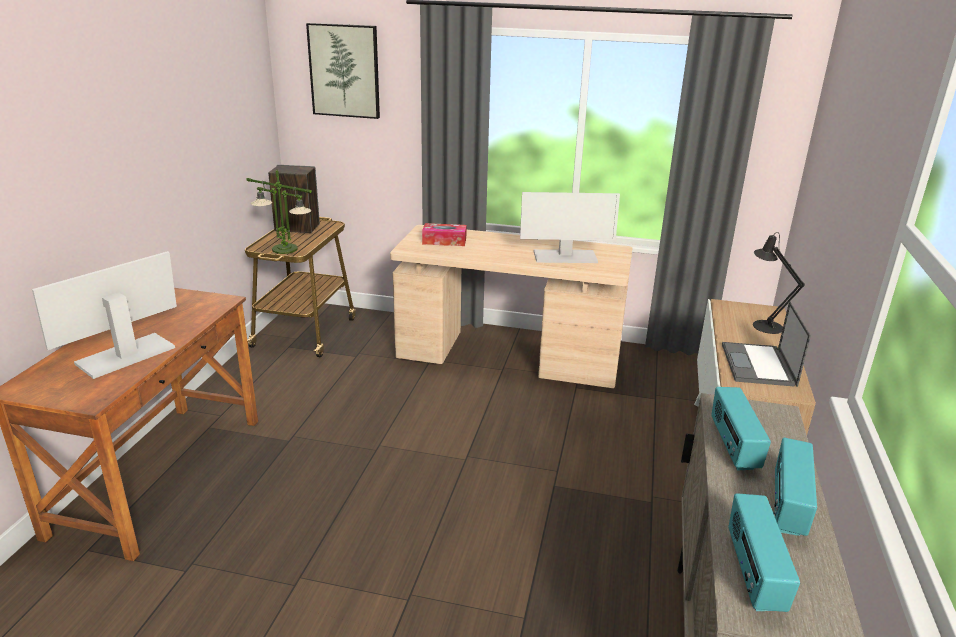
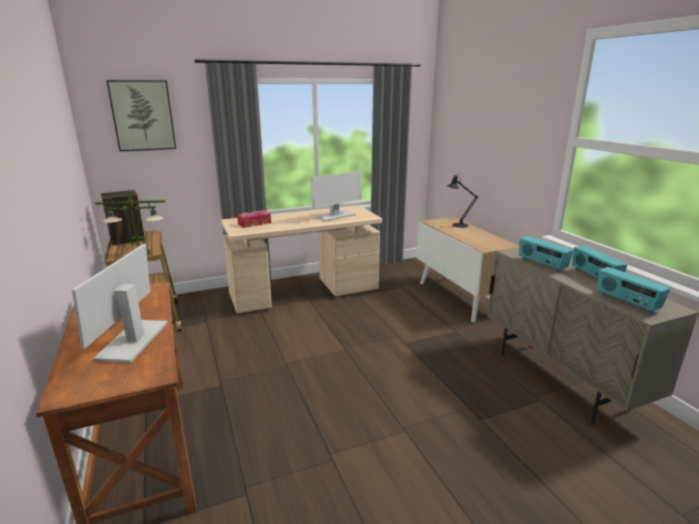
camera: 35 degrees left, 5 degrees down
laptop [722,301,811,387] -> none

